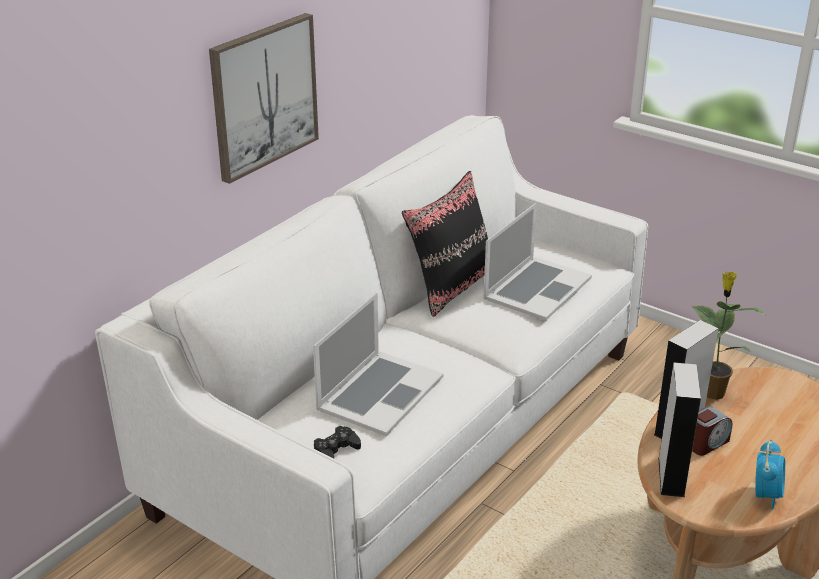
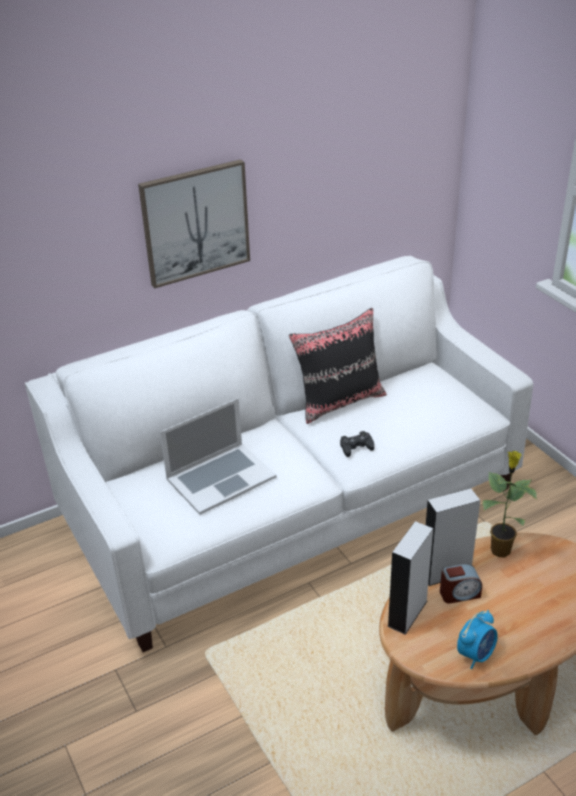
camera: 25 degrees right, 5 degrees up
black game controller [314,426,361,458] -> black game controller moved to [340,431,374,457]
laptop [484,203,592,321] -> none

